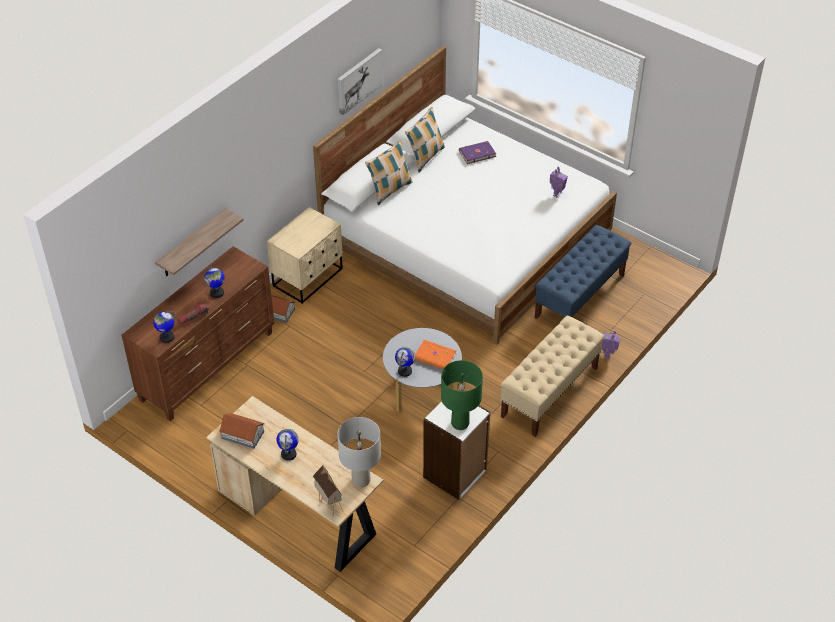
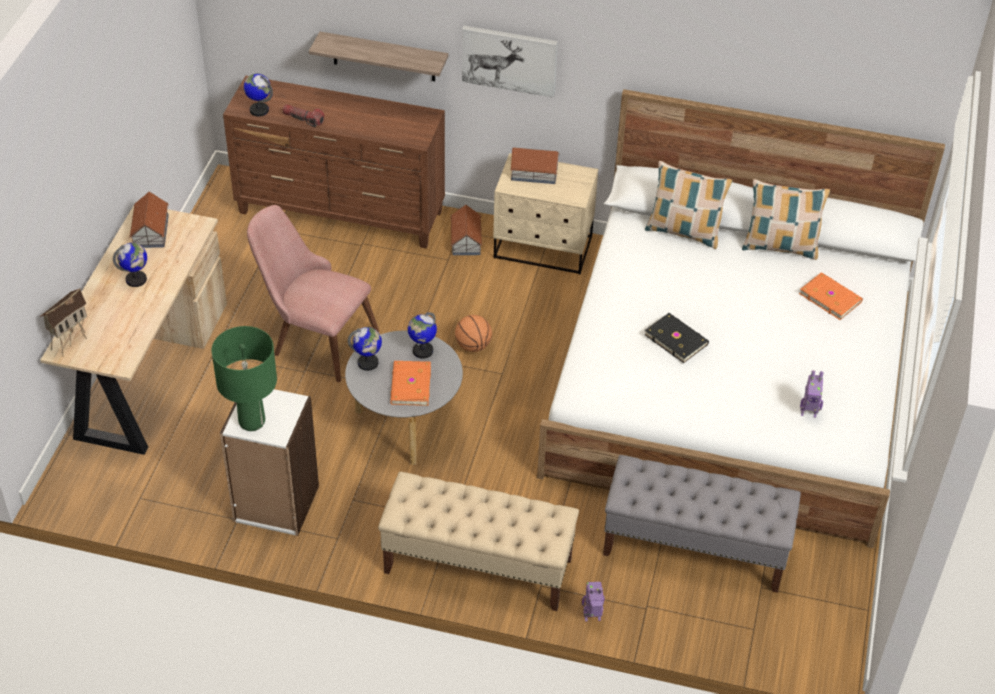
camera: 65 degrees right, 0 degrees up
globe [204,265,225,298] -> globe moved to [408,312,437,359]
grey table lamp [337,417,381,488] -> none
picture [338,48,383,116] -> picture moved to [462,26,558,98]
purple book [459,141,496,164] -> orange book [799,272,863,320]
blue bench [535,225,631,319] -> grey bench [603,455,801,593]
none -> pink chair [247,205,379,382]
none -> basketball [455,315,492,352]
none -> toy house [510,148,560,184]
none -> black book [644,313,709,363]

